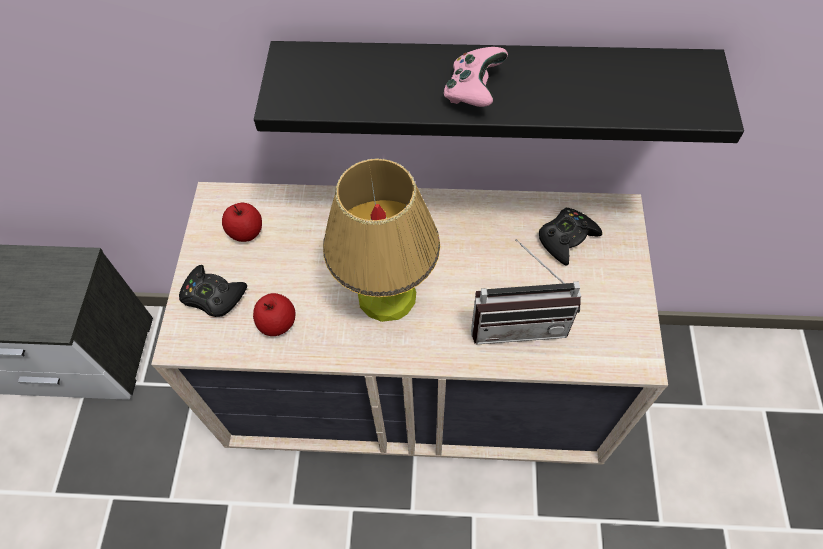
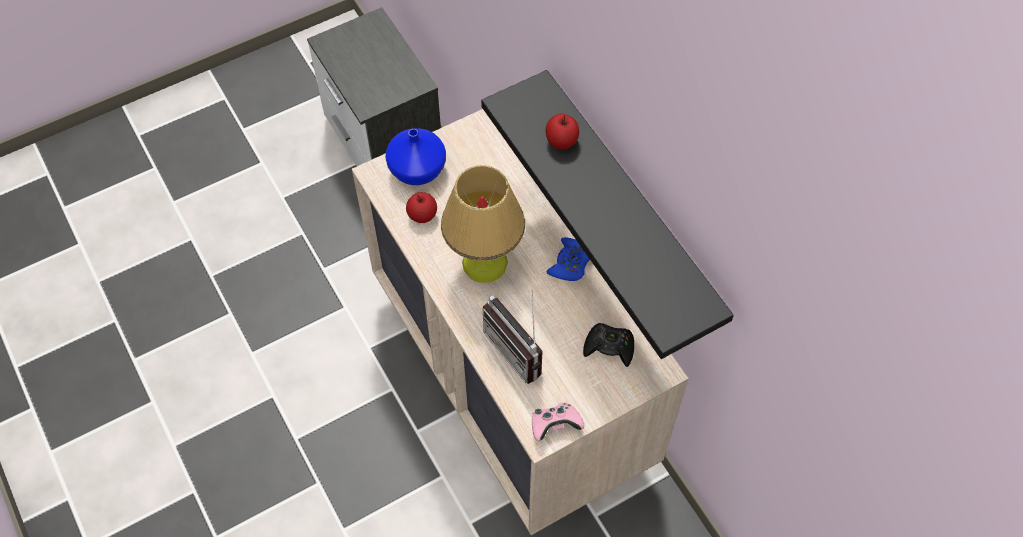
camera: 55 degrees right, 0 degrees up
black game controller [179,265,247,317] -> blue vase [386,128,446,185]
apple [222,203,262,242] -> apple moved to [546,113,579,149]
pink game controller [444,47,508,107] -> pink game controller moved to [532,403,584,441]
none -> blue game controller [546,237,590,281]

